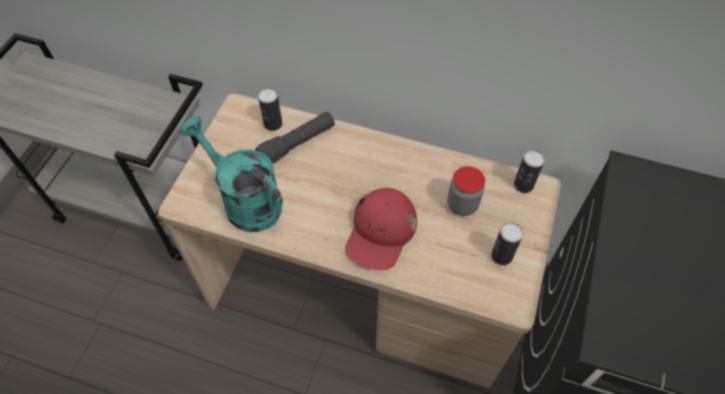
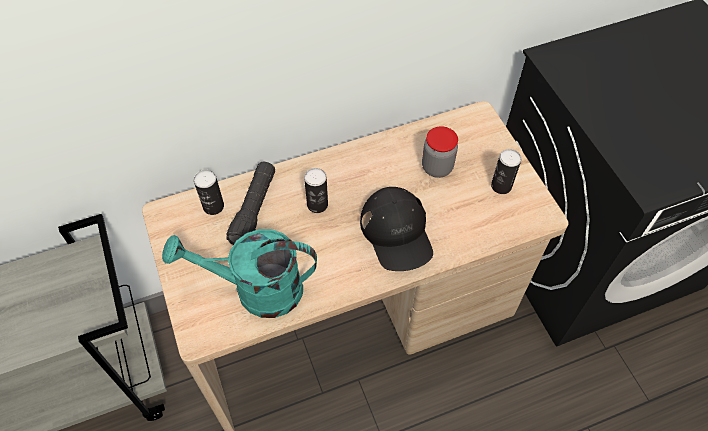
camera: 40 degrees left, 0 degrees up
red cap [345,188,417,270] -> black cap [360,187,433,271]
can [514,150,545,193] -> can moved to [304,168,328,213]

